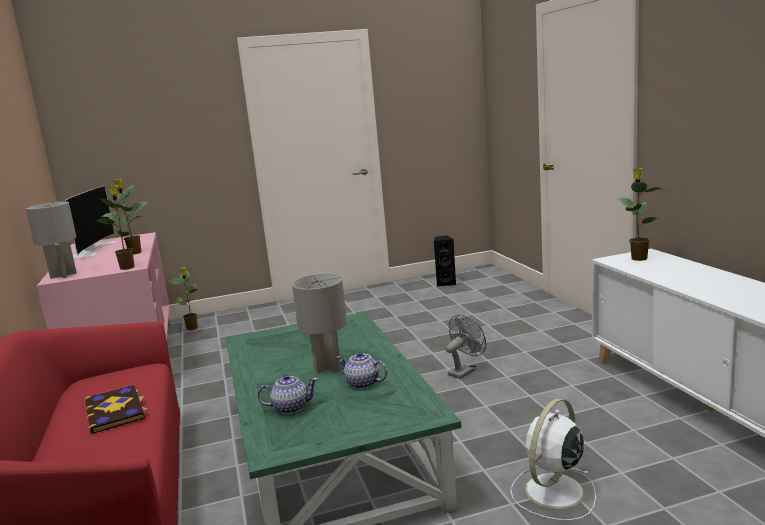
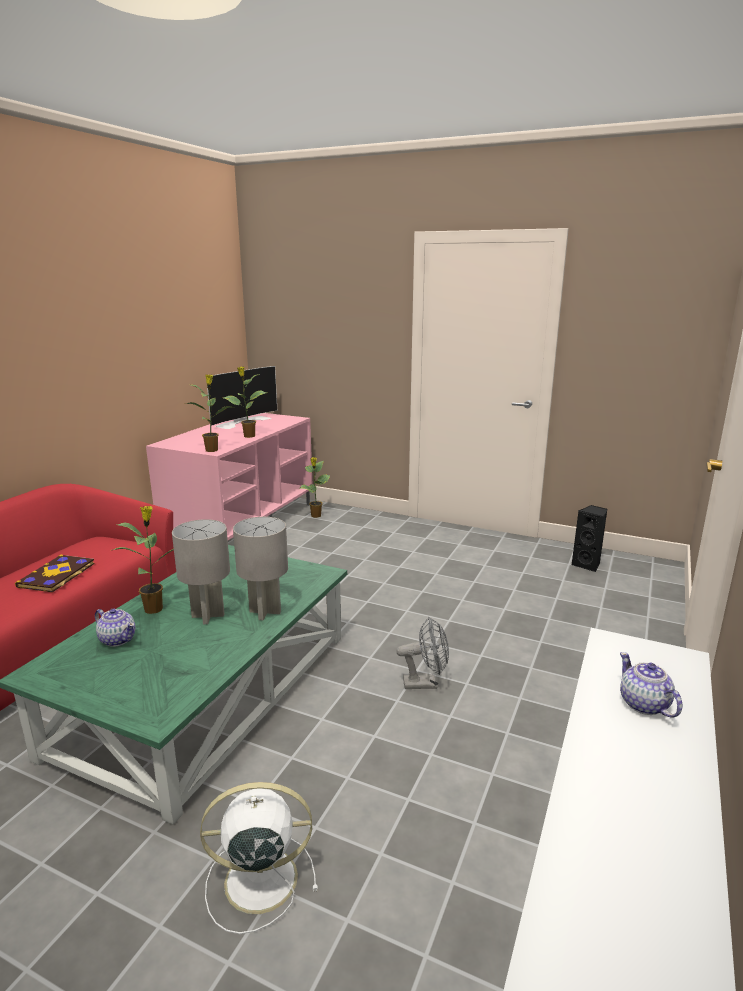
camera: 40 degrees right, 5 degrees up
grey table lamp [25,201,77,279] -> grey table lamp moved to [233,517,288,620]
teapot [335,352,388,389] -> teapot moved to [620,652,682,718]
potted plant [617,168,664,261] -> potted plant moved to [113,506,174,614]

